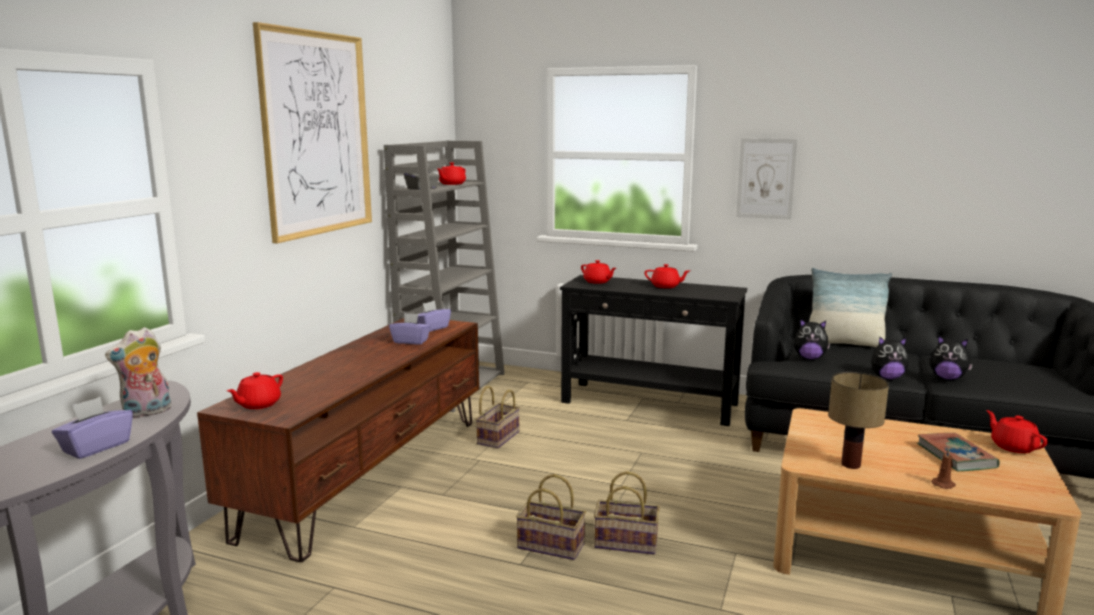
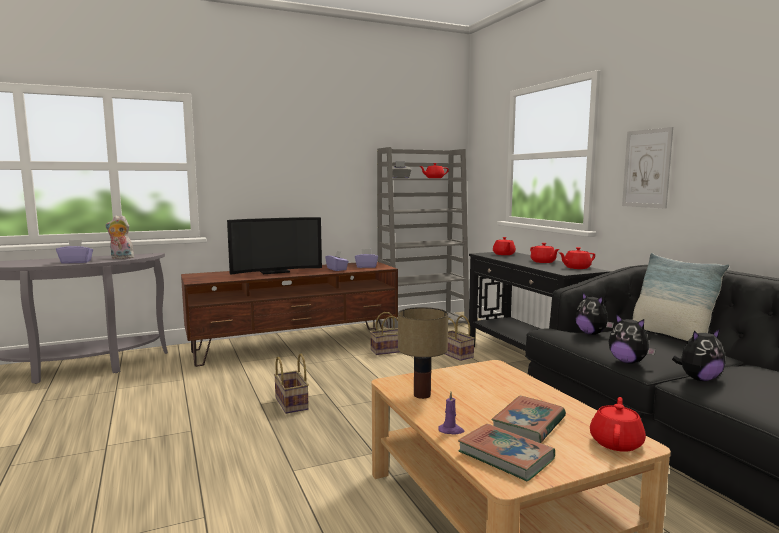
camera: 45 degrees right, 5 degrees down
red teapot [227,372,283,409] -> red teapot moved to [559,247,595,269]
picture [253,22,372,244] -> none
basket [594,471,660,555] -> basket moved to [445,315,475,361]
plush toy [930,336,973,380] -> plush toy turned 90 degrees counterclockwise [672,329,725,381]
brown candle [931,448,956,489] -> purple candle [438,392,464,434]
none -> television [227,217,322,275]
none -> book [458,424,555,481]

